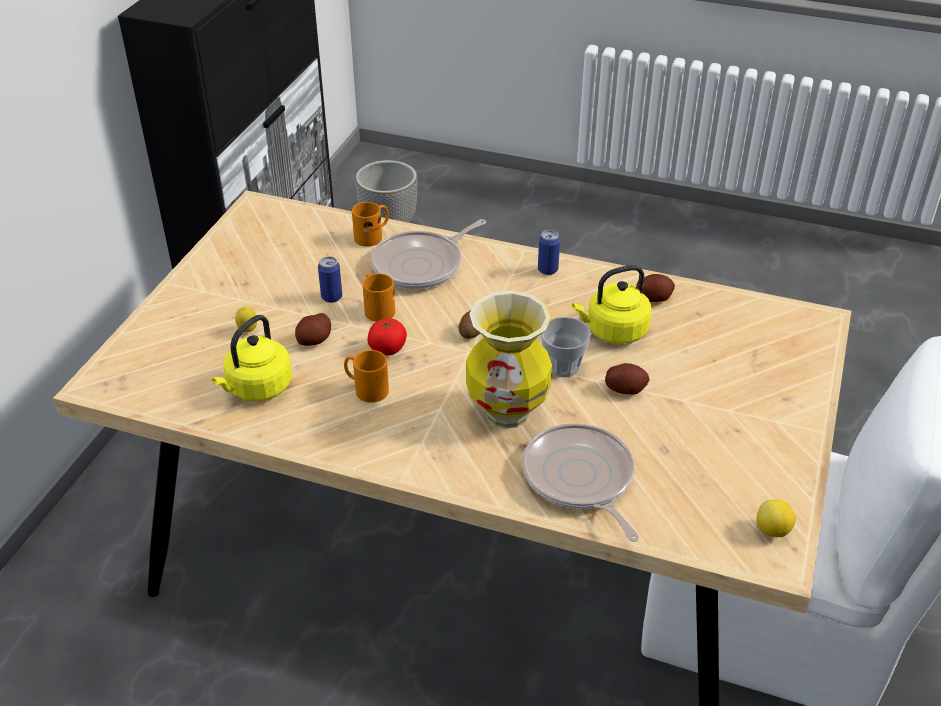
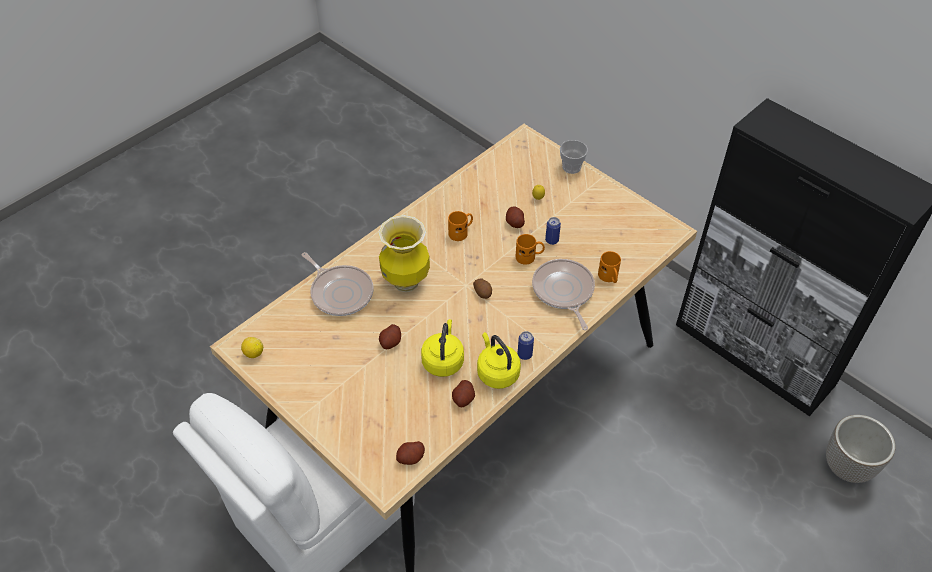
camera: 115 degrees right, 10 degrees up
yellow kettle [212,315,292,401] -> yellow kettle moved to [477,332,521,389]
tomato [368,318,407,356] -> none
frying pan [522,423,639,542] -> frying pan turned 45 degrees clockwise [301,252,374,316]
cup [541,317,591,377] -> cup moved to [560,140,588,174]
none -> potato [396,441,425,465]

